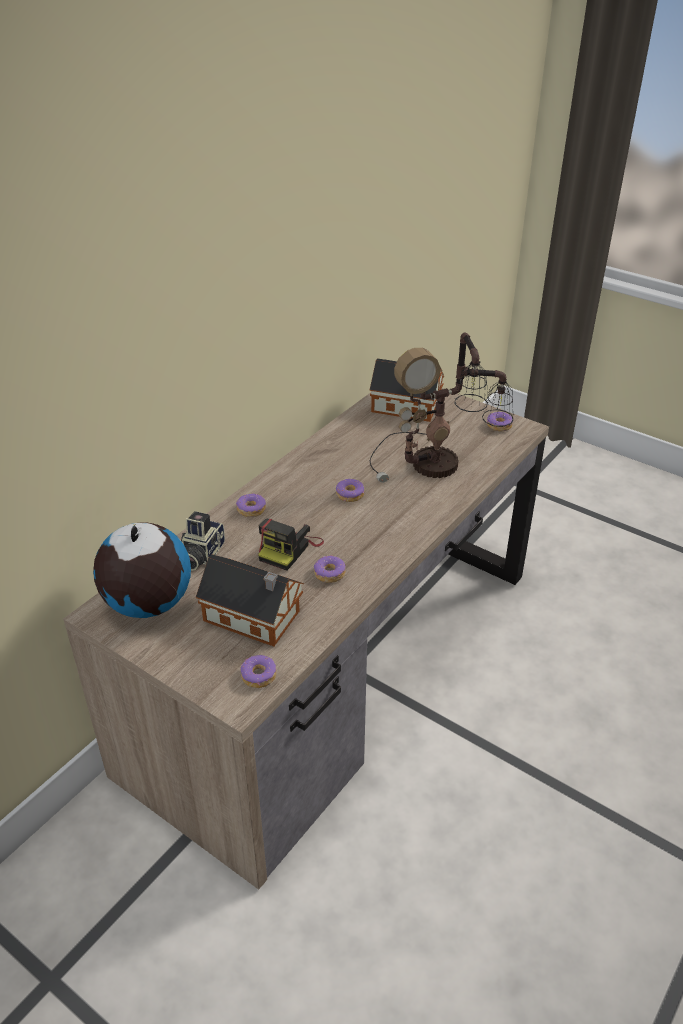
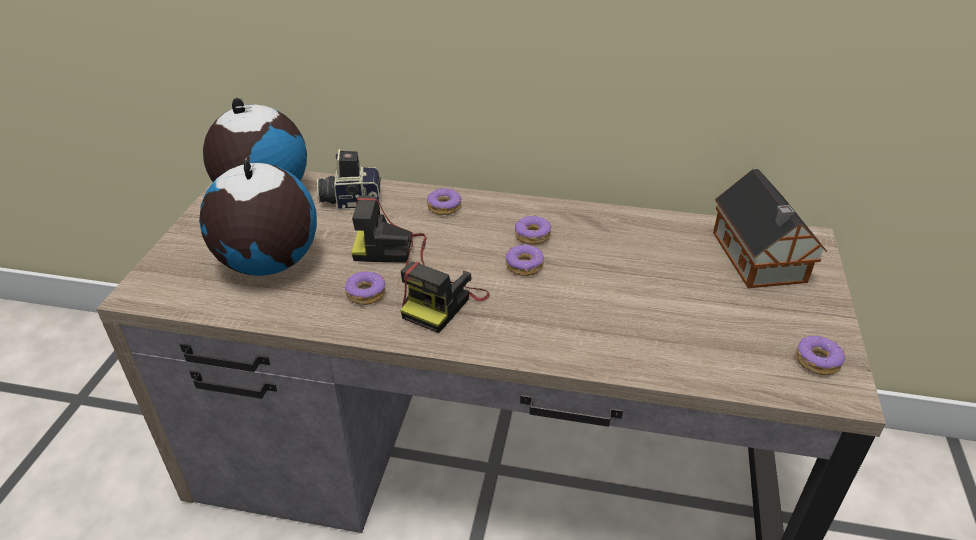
camera: 65 degrees right, 0 degrees up
toy house [196,554,304,646] -> globe [199,158,317,276]
donut [241,655,277,688] -> donut moved to [515,215,551,245]
table lamp [370,333,513,483] -> none
none -> camera [400,262,490,333]

